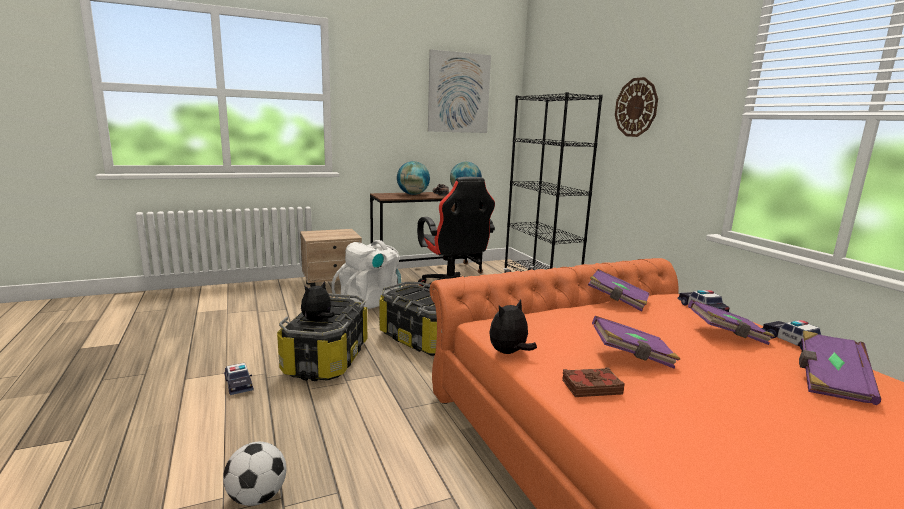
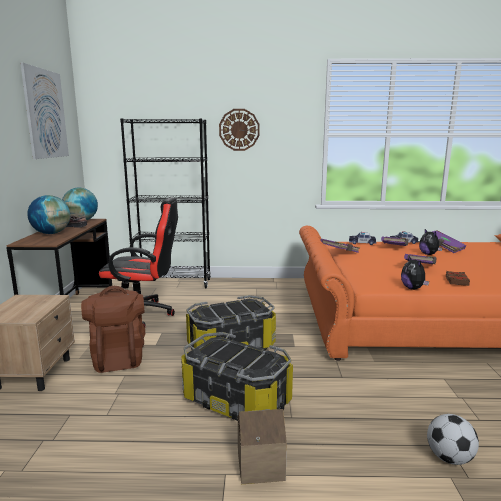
camera: 65 degrees left, 0 degrees up
toy car [224,363,254,395] -> toy house [238,409,287,484]
plush toy [301,282,335,321] -> plush toy moved to [419,229,443,255]
white backpack [331,240,401,309] -> brown backpack [81,286,145,373]

